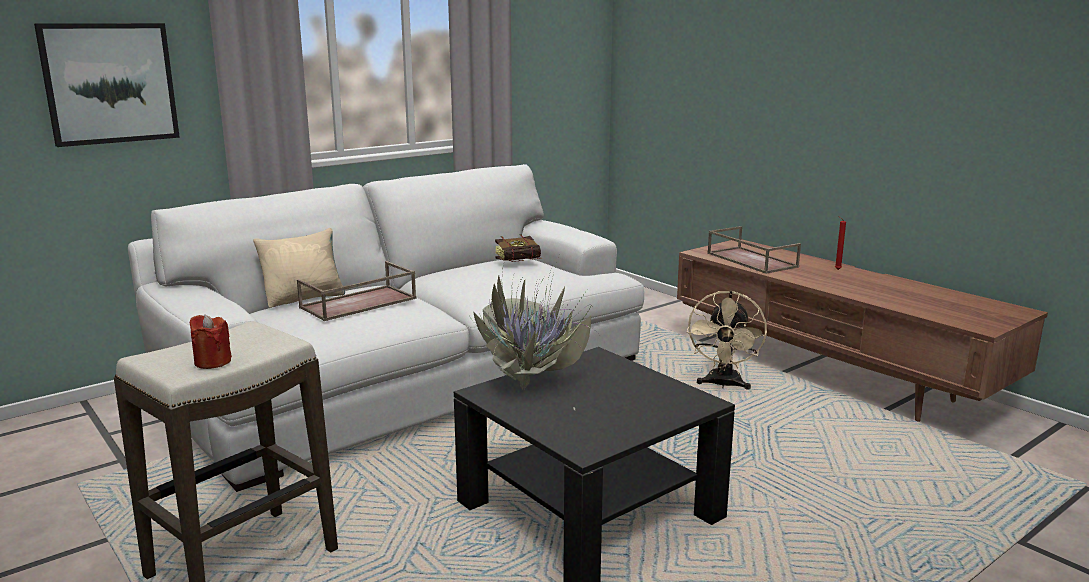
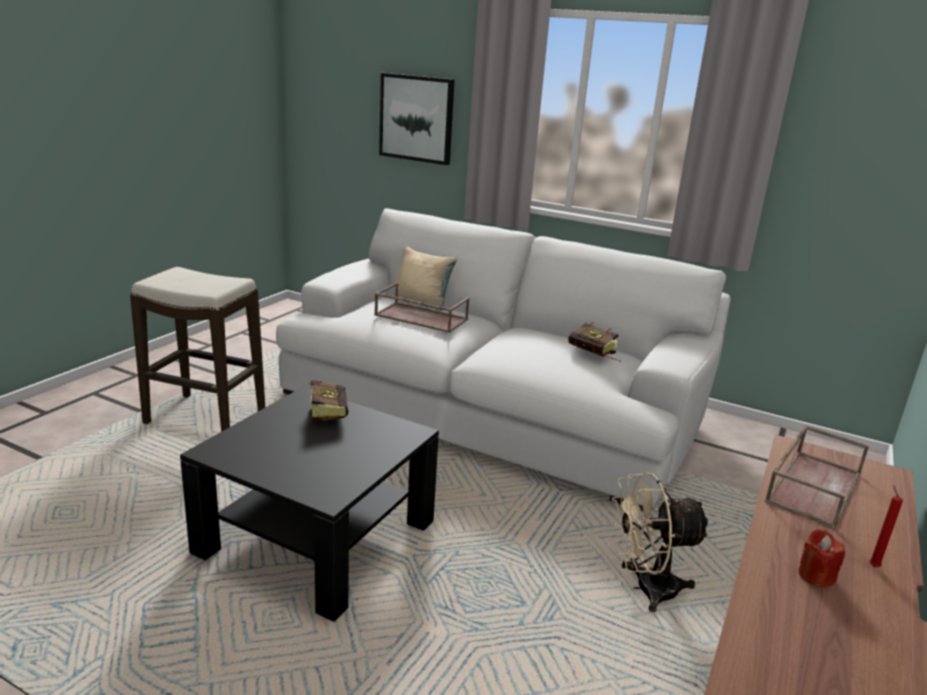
camera: 65 degrees right, 5 degrees up
red candle [189,314,232,369] -> red candle moved to [798,529,845,587]
potted plant [468,266,598,410] -> book [309,380,349,424]

